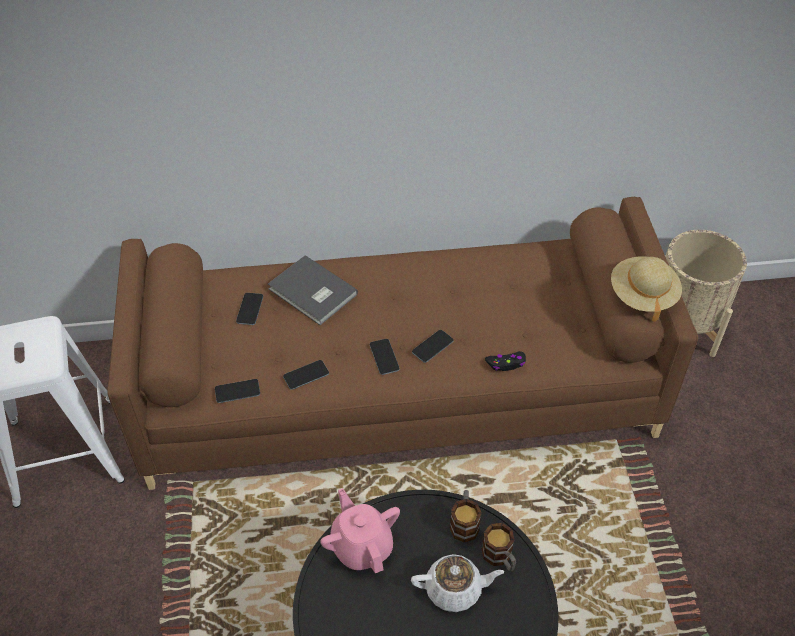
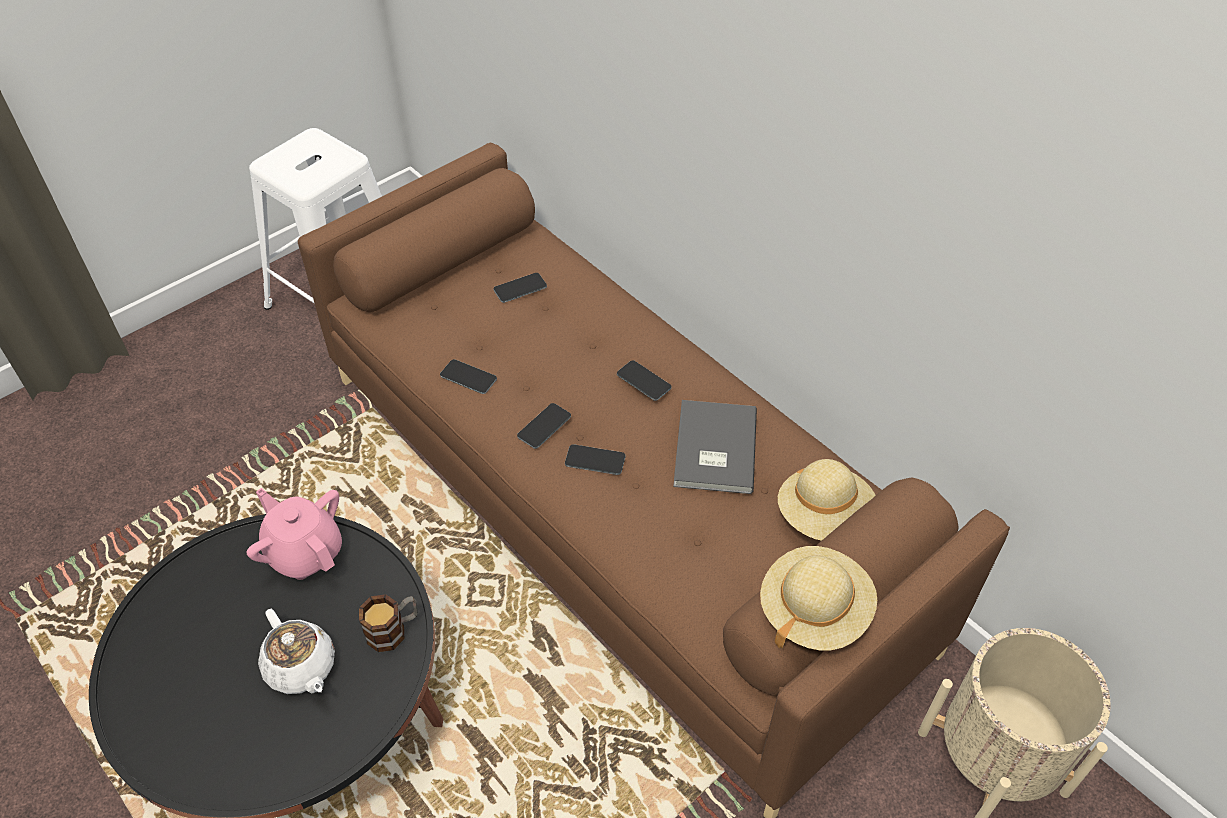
camera: 55 degrees right, 0 degrees up
phone [215,379,260,403] -> phone moved to [617,360,671,401]
grey book [268,255,358,325] -> grey book moved to [673,400,757,494]
pink teapot [320,488,400,573] -> pink teapot turned 75 degrees counterclockwise [247,488,342,580]
mug [482,523,516,571] -> none
black game controller [485,351,526,371] -> none
none -> beige hat [778,459,876,541]

